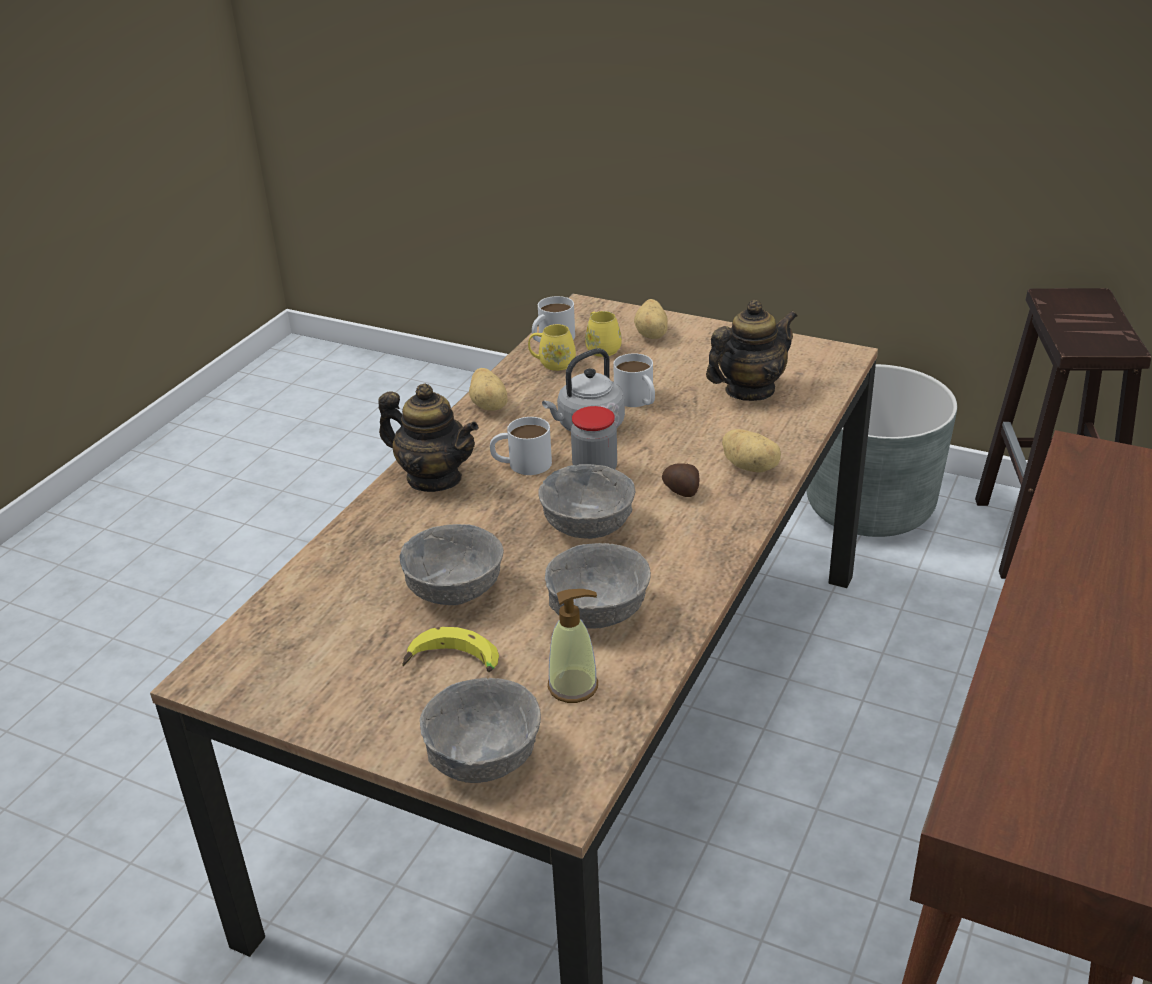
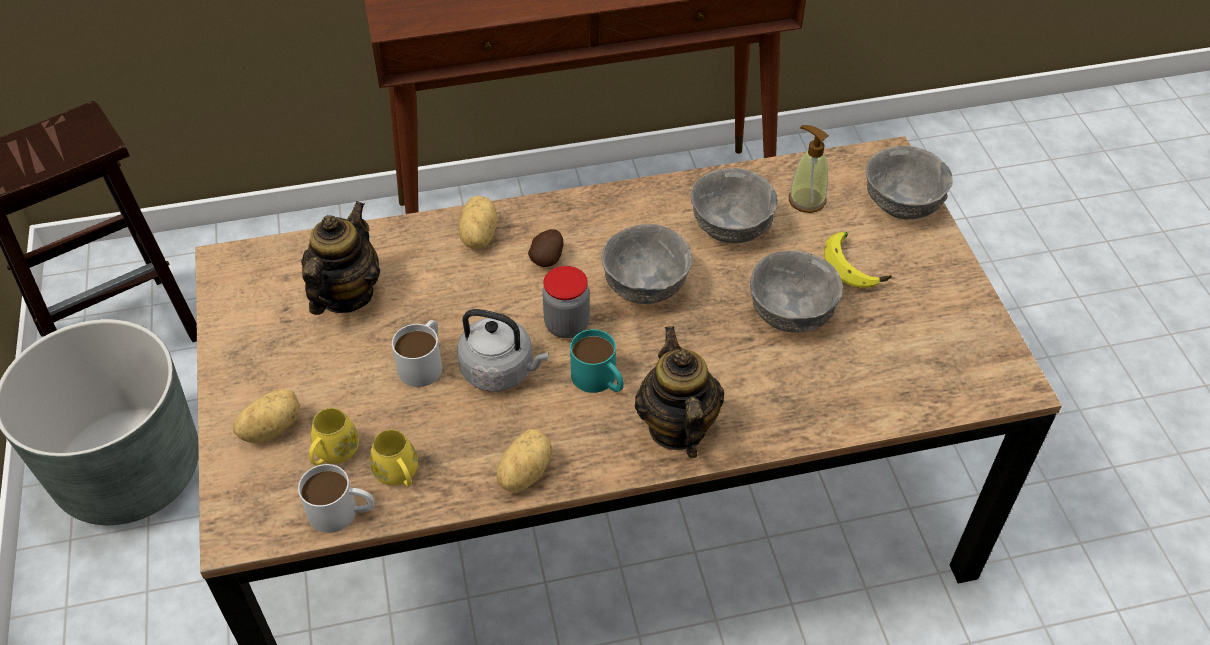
camera: 130 degrees left, 15 degrees up
white mug [490,417,552,475] -> turquoise mug [570,329,624,393]
teapot [706,300,798,401] -> teapot turned 90 degrees clockwise [301,201,380,315]

